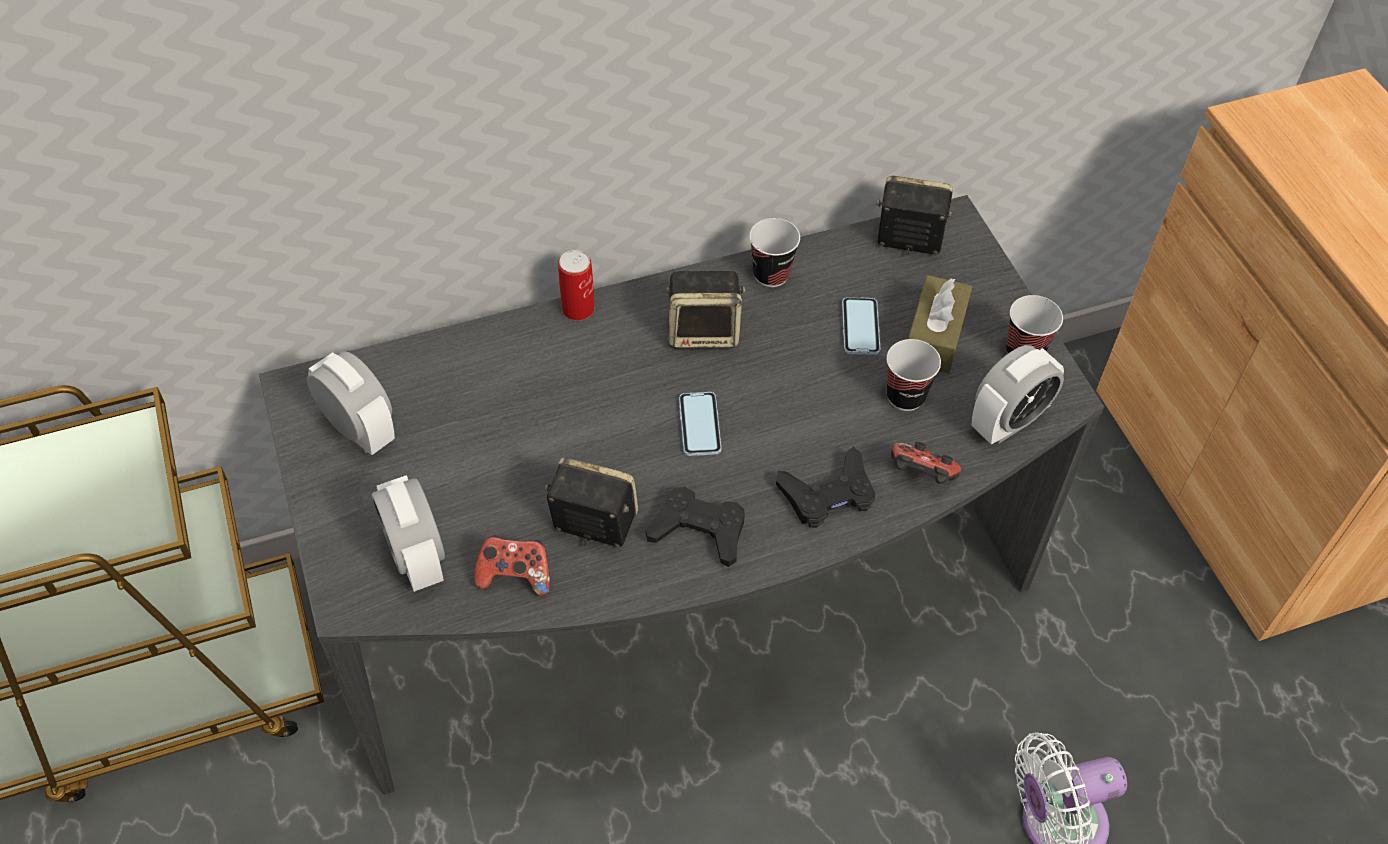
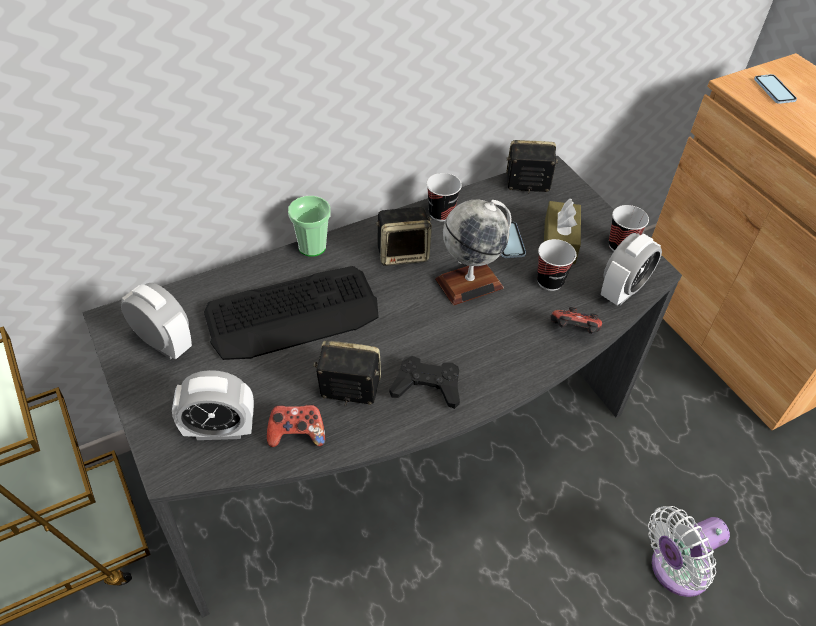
camera: 10 degrees left, 5 degrees down
alarm clock [372,475,445,592] -> alarm clock turned 60 degrees counterclockwise [172,370,254,440]
can [558,250,594,320] -> cup [288,196,331,257]
phone [679,392,722,456] -> phone moved to [754,74,797,104]
black game controller [776,447,875,528] -> none
none -> keyboard [204,266,378,360]
none -> globe [435,200,511,306]

